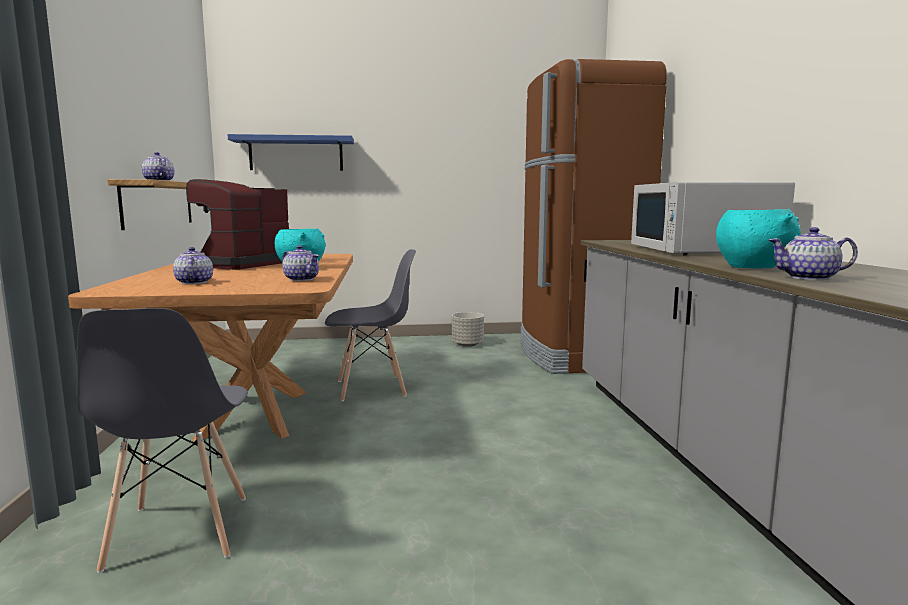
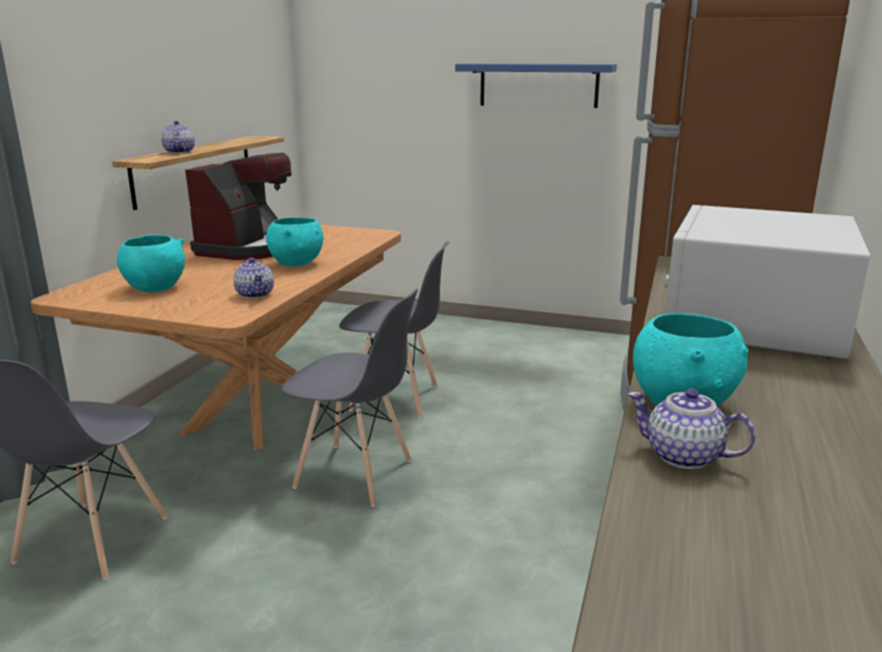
camera: 25 degrees right, 10 degrees up
teapot [173,247,213,284] -> turquoise bowl [117,234,185,292]
coffee machine [186,179,289,270] -> coffee machine turned 150 degrees clockwise [185,153,292,260]
blue shelf [227,134,354,171] -> blue shelf moved to [455,63,617,108]
grey planter [452,312,484,347] -> none
none -> grey chair [281,288,418,507]

